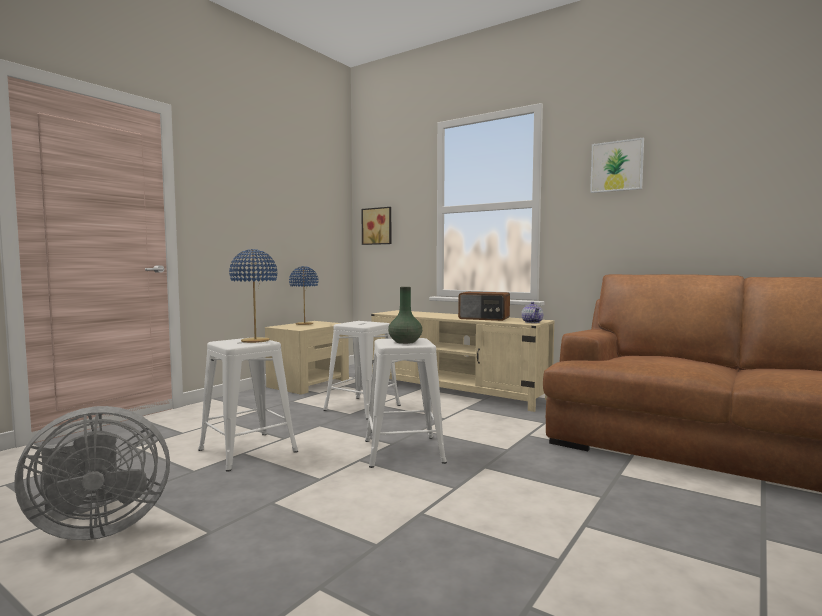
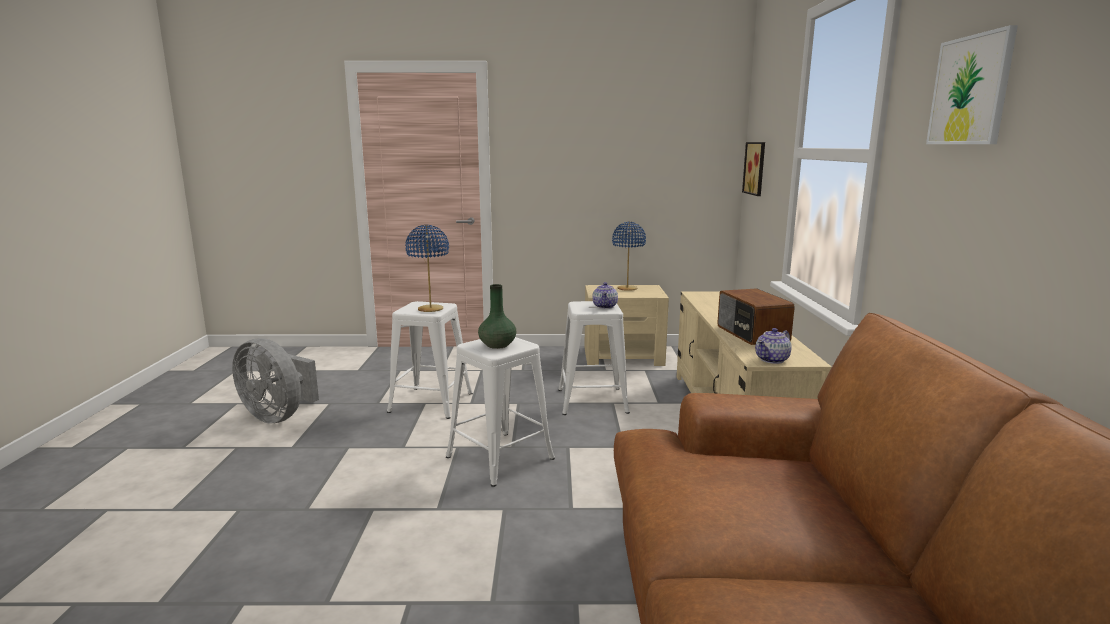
camera: 55 degrees right, 10 degrees up
none -> teapot [592,282,618,309]

